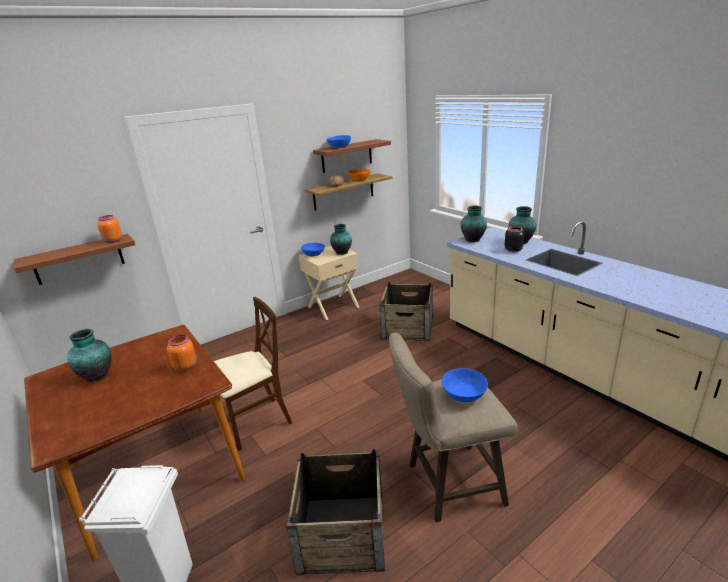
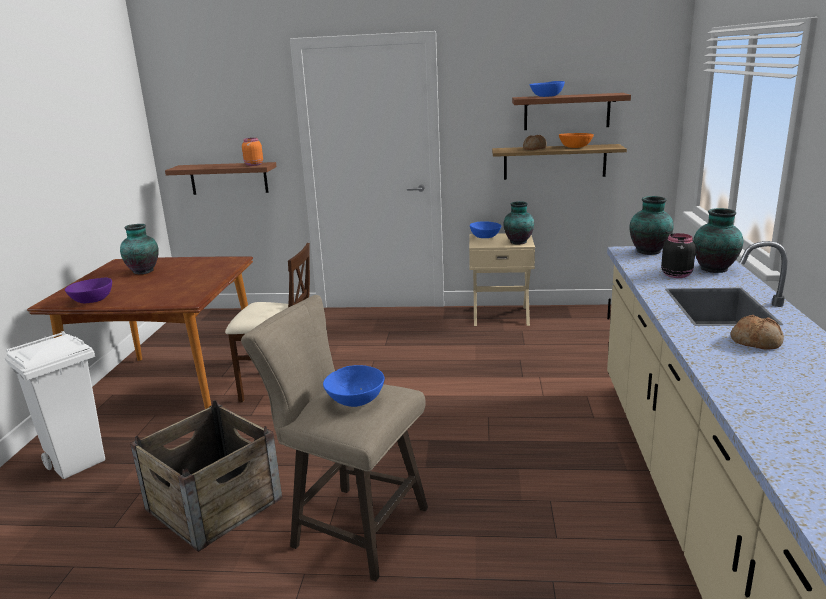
camera: 40 degrees right, 5 degrees down
orange jar [167,335,196,371] -> none
crate [379,282,433,341] -> none
none -> purple bowl [65,277,112,303]
none -> bread [731,315,784,350]

